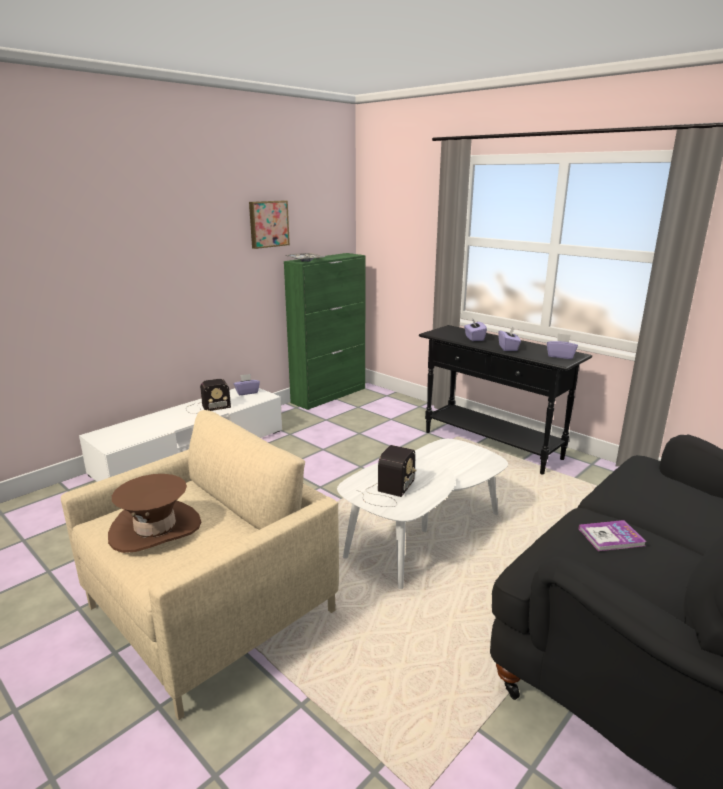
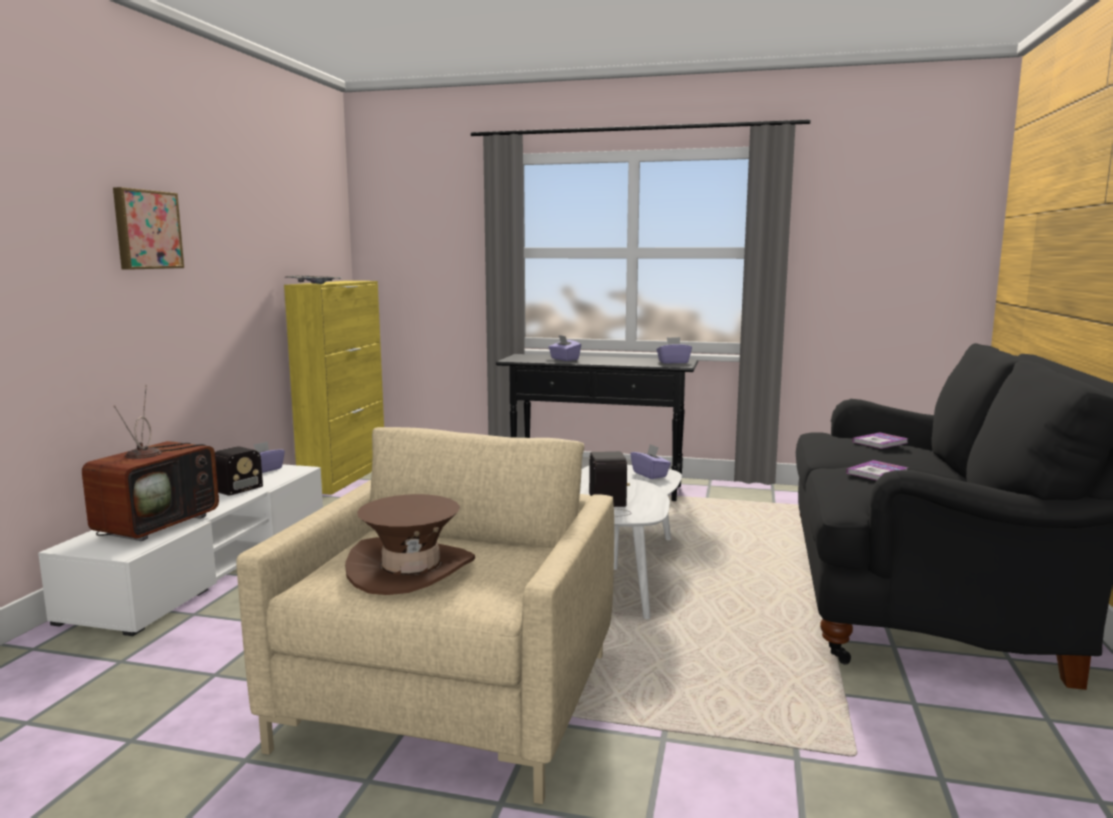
camera: 30 degrees left, 10 degrees down
picture [249,201,290,249] -> picture moved to [113,187,184,270]
green cabinet [284,253,366,410] -> yellow cabinet [284,281,384,495]
purple tissue box [498,326,521,351] -> purple tissue box moved to [630,444,671,479]
none -> television [82,385,219,541]
none -> book [852,432,908,449]

